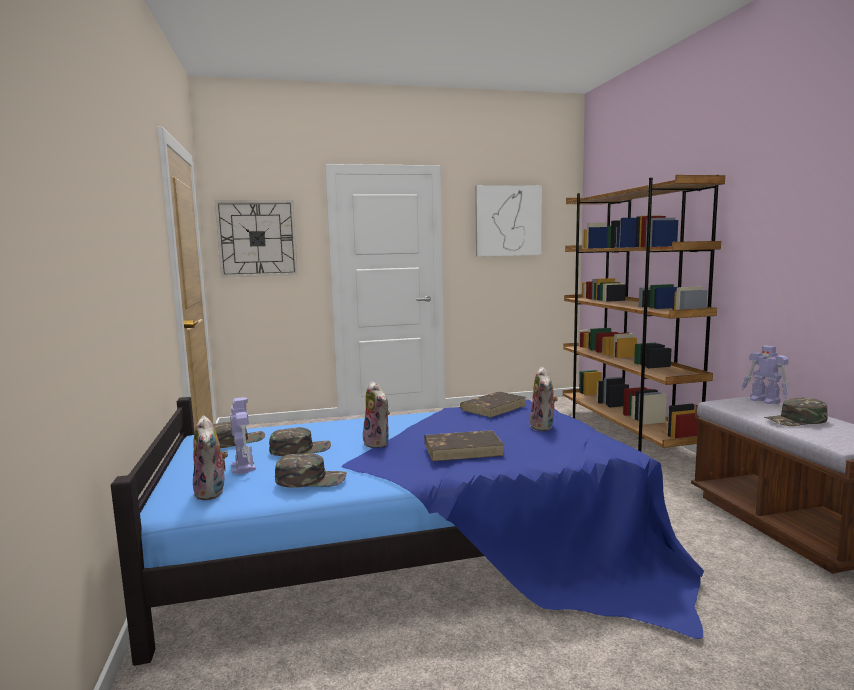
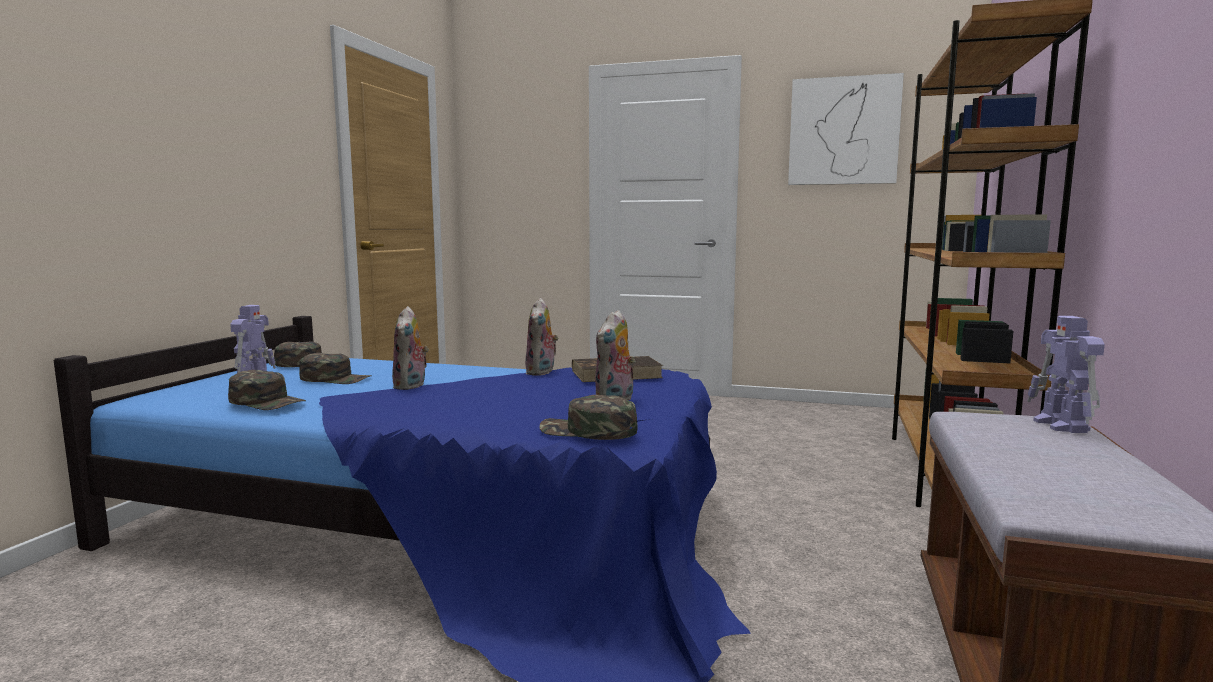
camera: 30 degrees right, 0 degrees up
plush toy [193,416,228,500] -> plush toy moved to [525,298,558,376]
wall clock [214,200,298,278] -> none
brown book [424,430,505,461] -> none
green cap [764,398,828,426] -> green cap moved to [540,395,638,440]

